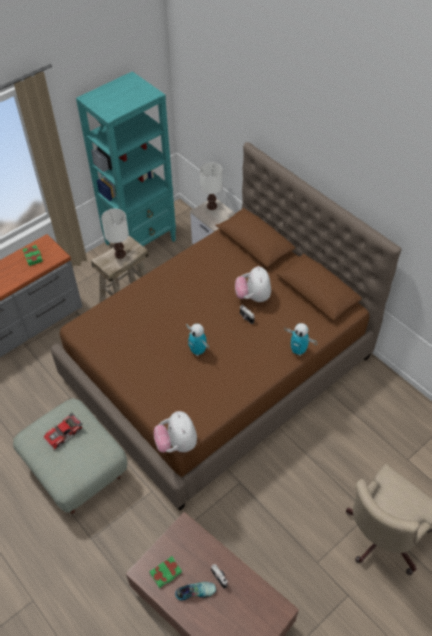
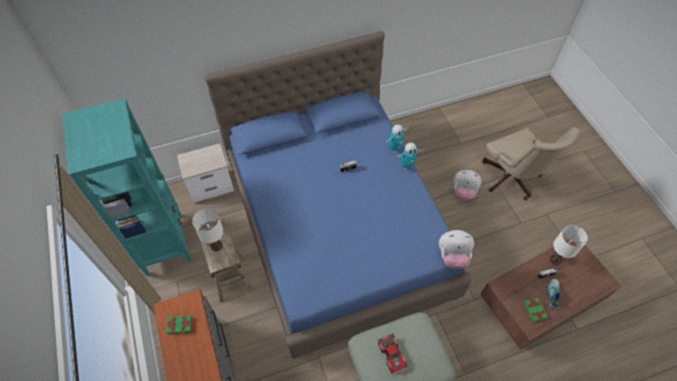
camera: 70 degrees left, 5 degrees up
brown bed [51,142,401,511] -> blue bed [205,31,472,358]
toy robot [186,324,209,356] -> toy robot moved to [395,142,424,170]
white table lamp [200,163,223,210] -> white table lamp moved to [550,225,588,265]
plush toy [235,266,271,302] -> plush toy moved to [454,170,481,200]

